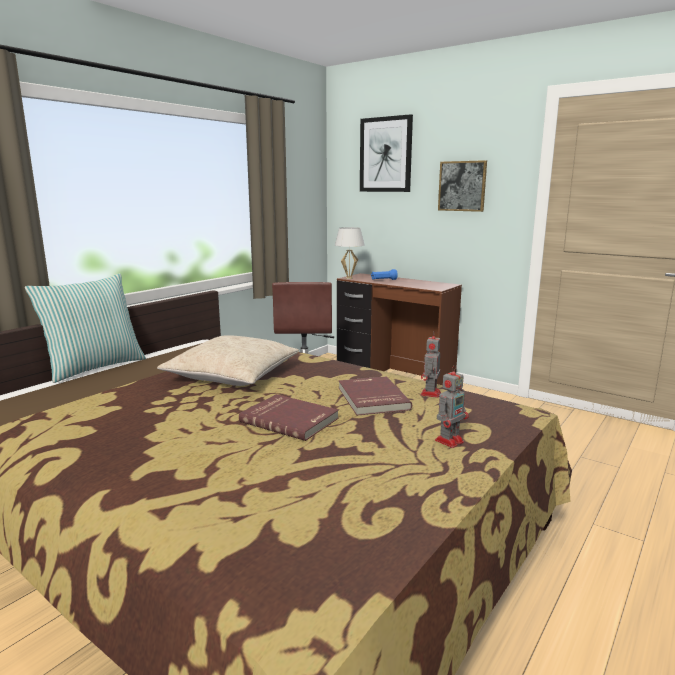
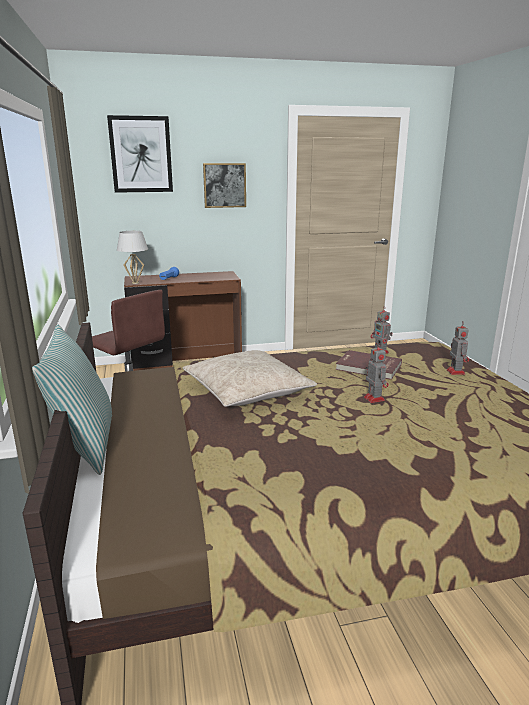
camera: 50 degrees left, 5 degrees up
red book [239,394,339,441] -> toy robot [364,343,389,403]

